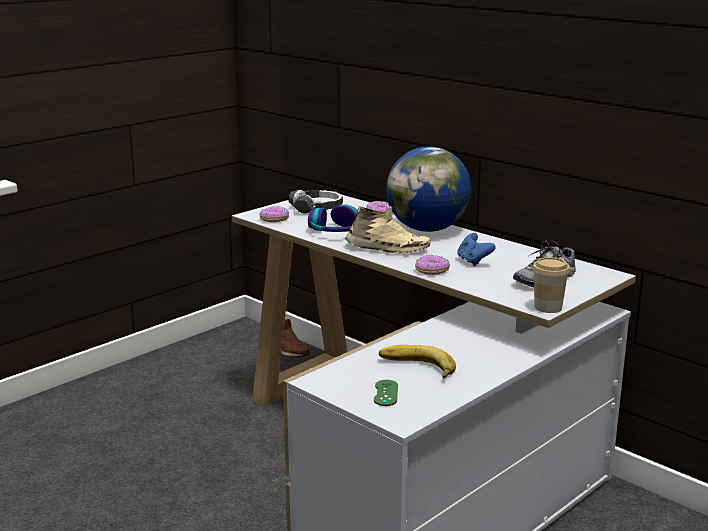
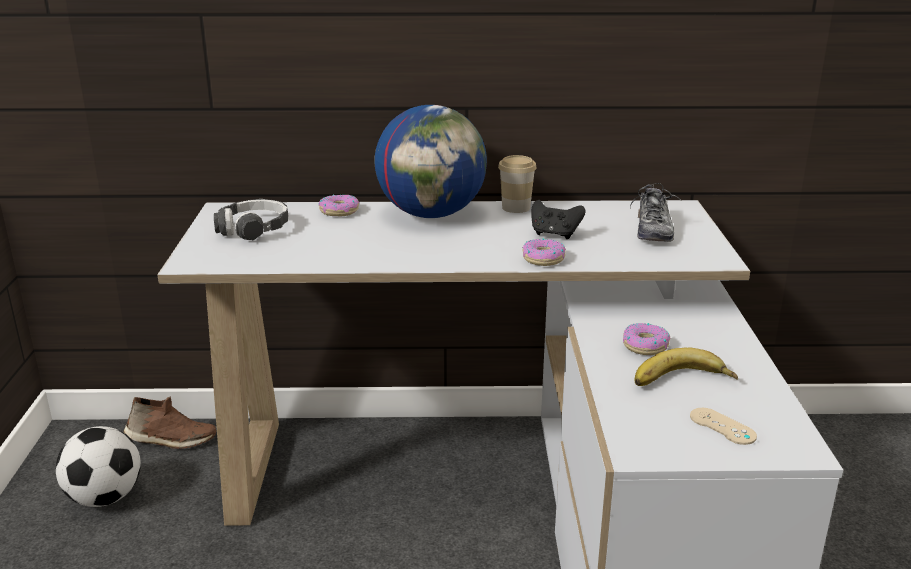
camera: 45 degrees left, 5 degrees up
donut [260,206,289,222] -> donut moved to [623,323,671,355]
headphones [308,205,358,232] -> none
beige shoe [345,206,431,254] -> none
green game controller [374,380,398,406] -> beige game controller [690,408,757,445]
blue game controller [457,233,496,266] -> black game controller [531,200,585,239]
cup [532,257,570,313] -> cup moved to [498,155,537,213]
none -> football [56,426,141,507]

